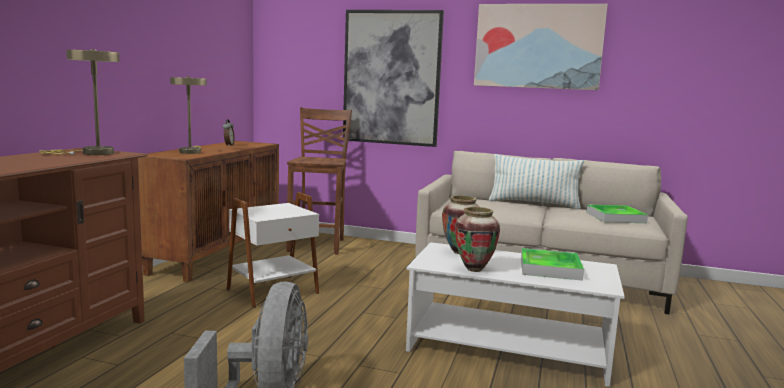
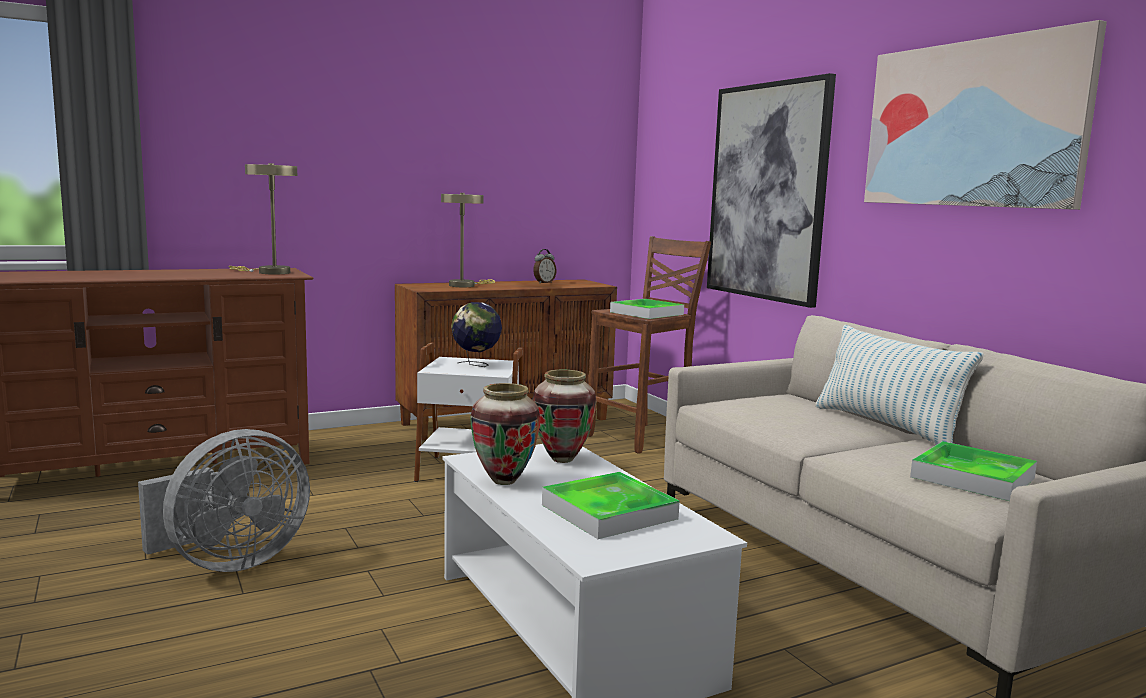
camera: 45 degrees right, 0 degrees up
none -> globe [451,302,502,367]
none -> tray [610,299,684,319]

